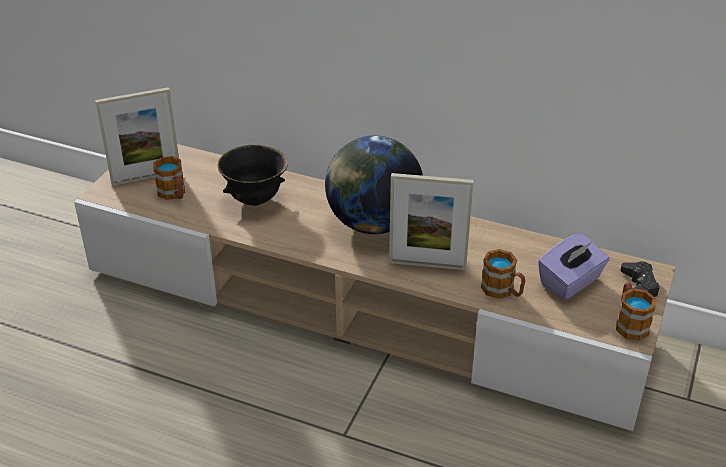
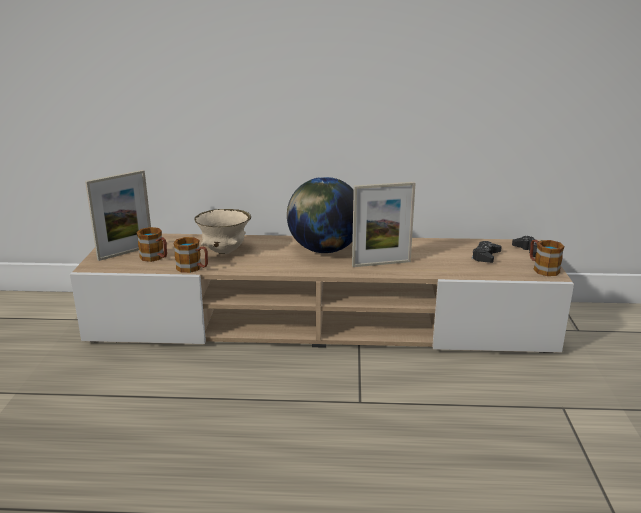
camera: 20 degrees left, 15 degrees down
black bowl [218,145,288,206] -> beige bowl [194,209,251,254]
mug [481,249,525,299] -> mug moved to [174,237,208,273]
purple tissue box [538,233,610,300] -> black game controller [471,241,502,263]

